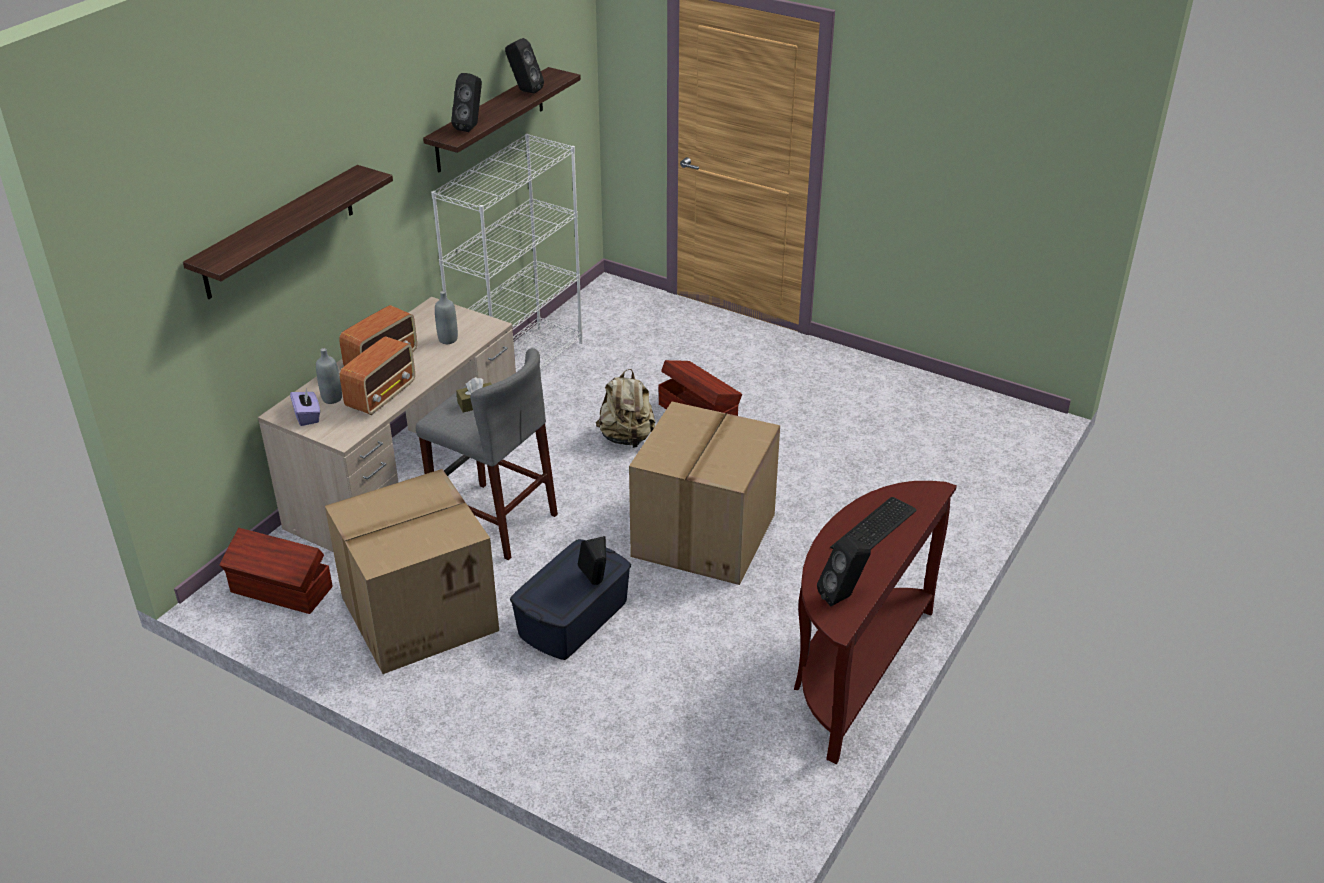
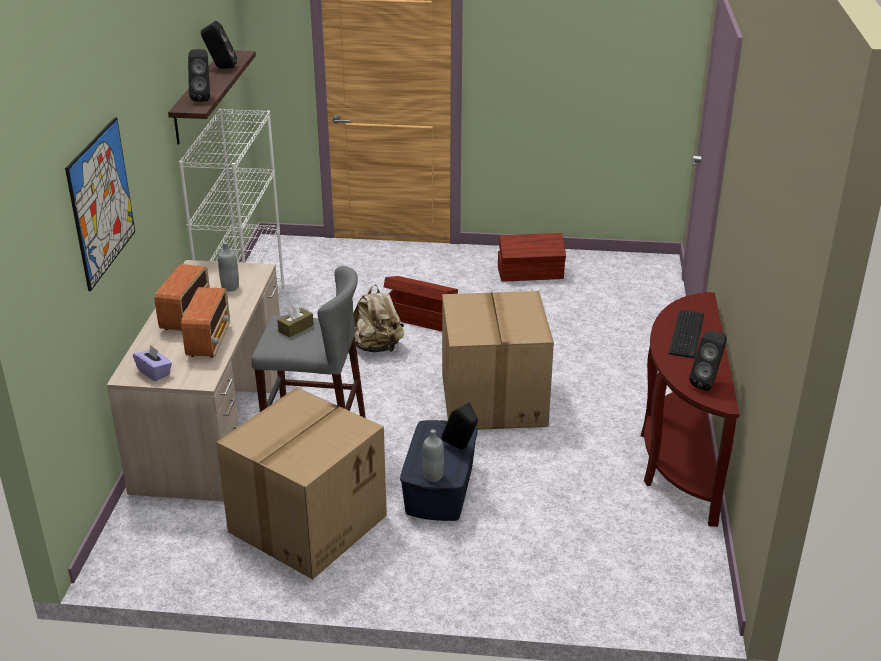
camera: 25 degrees left, 5 degrees down
shelf [183,165,393,299] -> picture [65,117,135,291]
brown storage box [219,528,333,614] -> brown storage box moved to [498,233,566,282]
grey bottle [316,348,342,404] -> grey bottle moved to [422,429,444,482]

